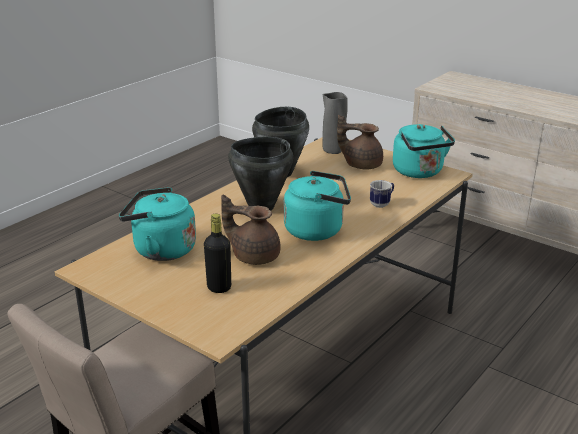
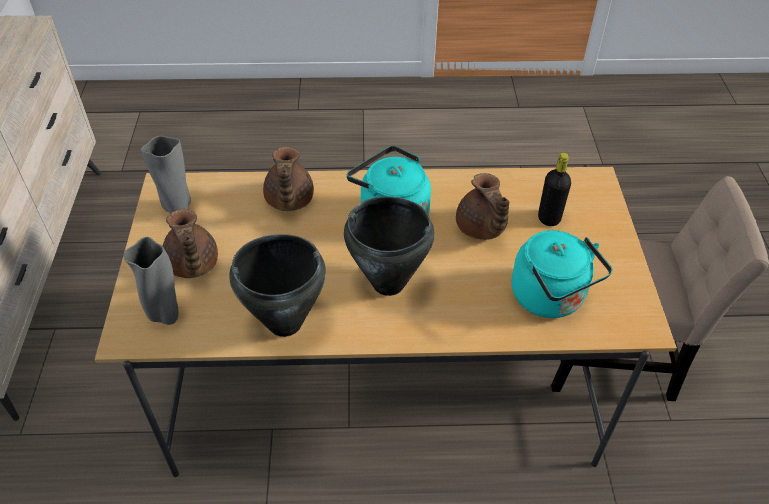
camera: 130 degrees left, 20 degrees up
mug [370,180,394,208] -> brown teapot [263,146,314,211]
turquoise kettle [393,124,455,178] -> grey vase [141,136,191,214]

